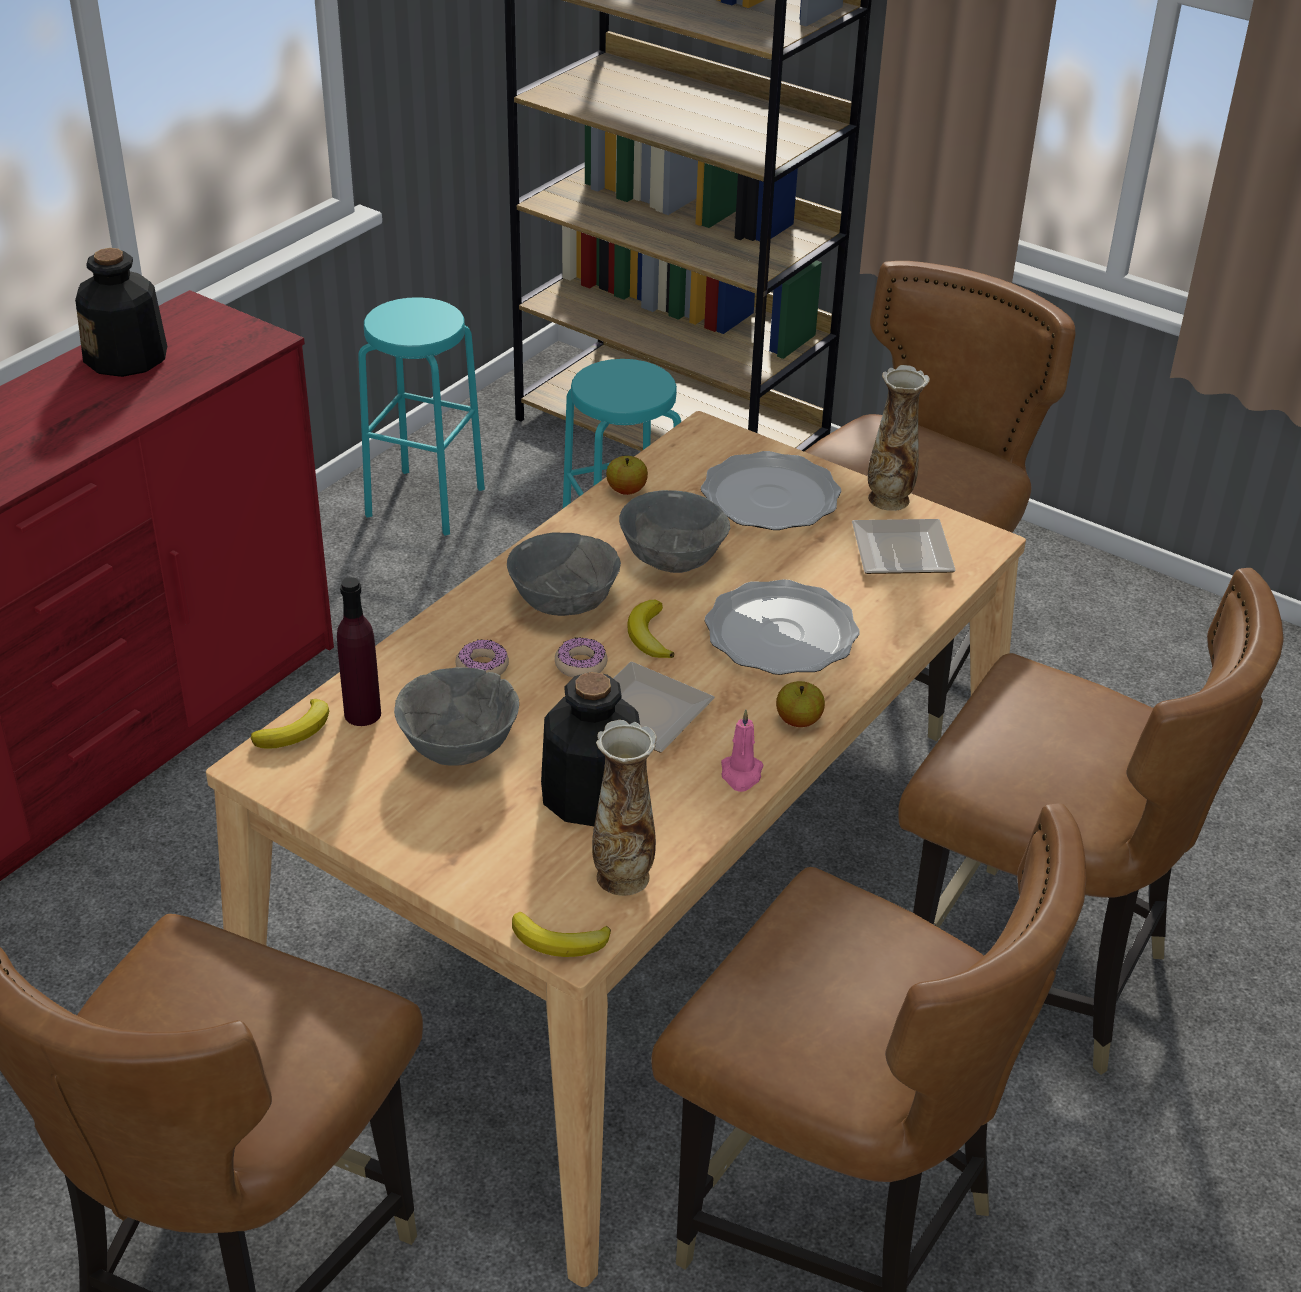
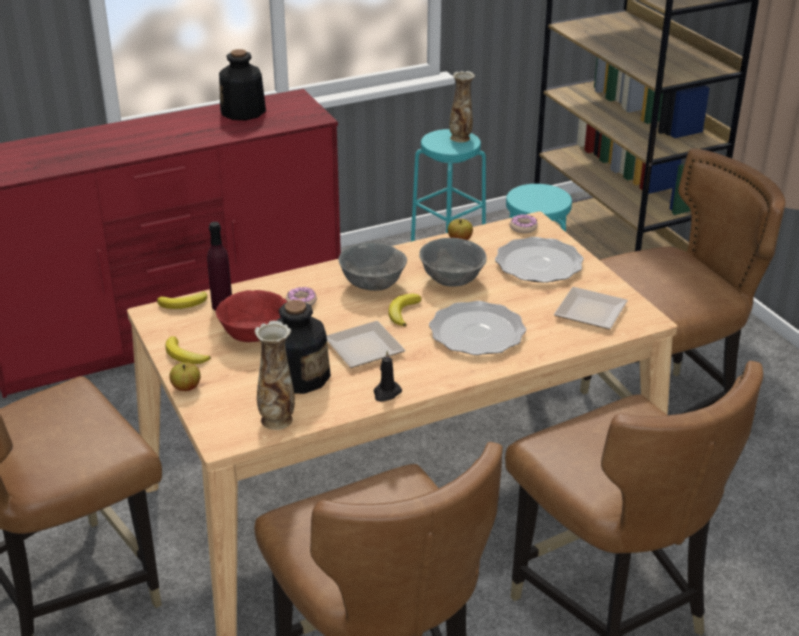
camera: 30 degrees right, 5 degrees down
grey bowl [394,667,519,766] -> red bowl [216,290,287,342]
banana [512,912,611,957] -> banana moved to [166,336,211,364]
donut [555,638,607,677] -> donut moved to [509,214,538,233]
pink candle [721,710,763,792] -> black candle [374,351,402,402]
apple [776,681,825,727] -> apple moved to [169,362,201,391]
vase [868,365,930,511] -> vase moved to [449,71,475,142]

